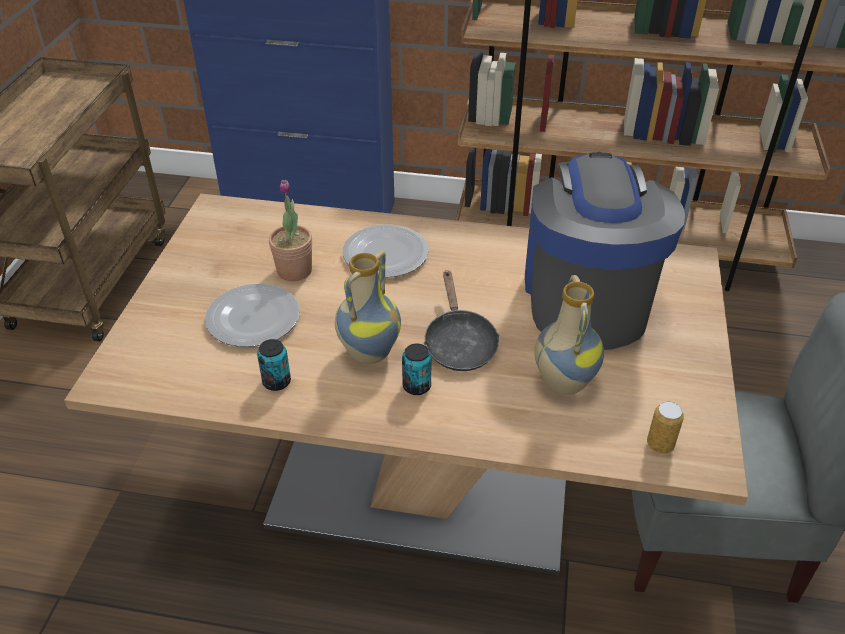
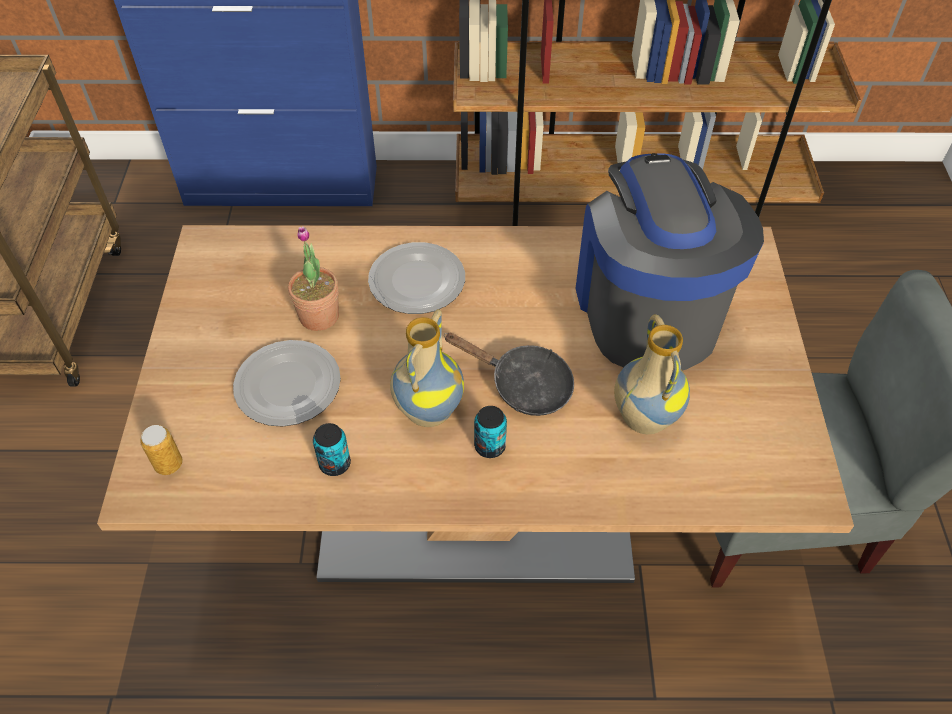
camera: 10 degrees left, 10 degrees up
black frying pan [424,270,500,371] -> black frying pan turned 45 degrees counterclockwise [444,333,574,416]
can [647,401,684,453] -> can moved to [140,425,183,475]

